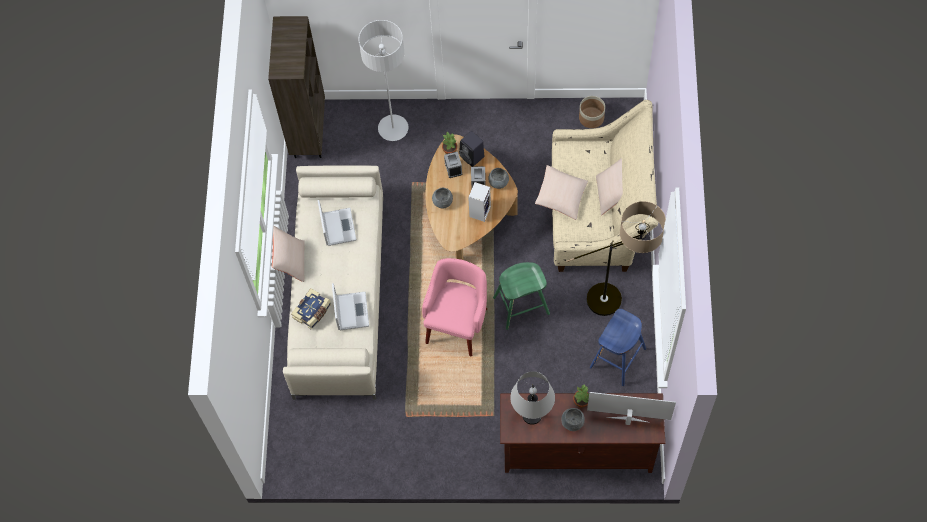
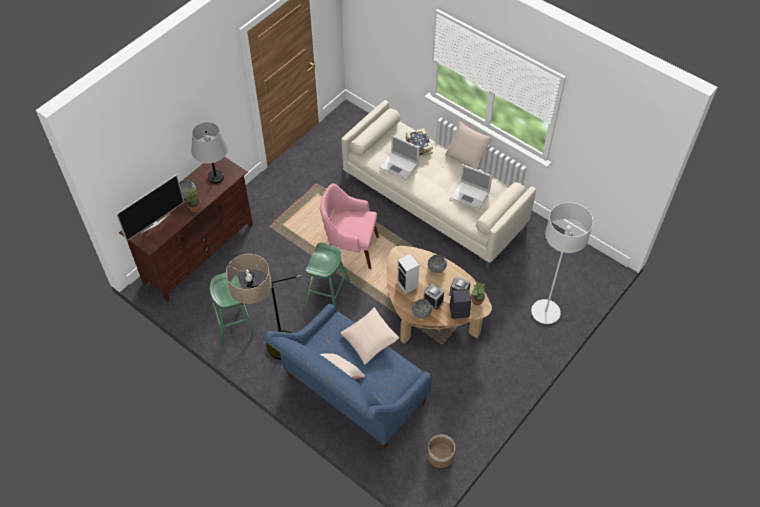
camera: 125 degrees right, 10 degrees down
brown bookcase [268,16,325,158] -> none
pink armchair [422,258,487,356] -> pink armchair turned 135 degrees clockwise [321,183,379,269]
beige sofa [552,100,658,272] -> blue sofa [263,304,431,449]
blue stool [590,309,646,386] -> green stool [210,273,256,344]

